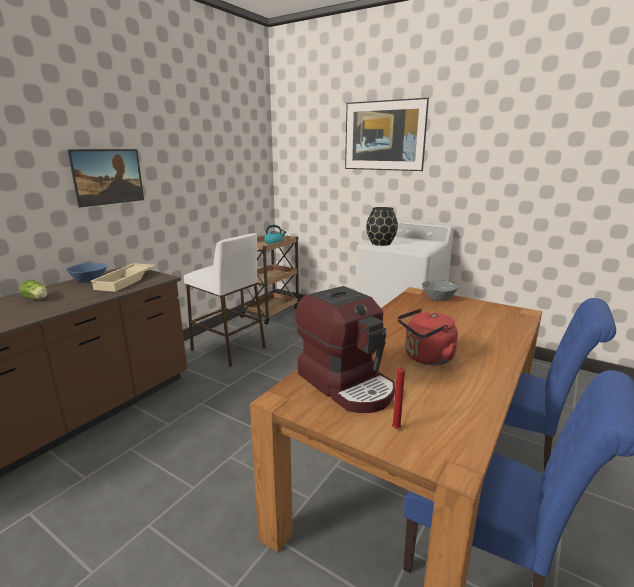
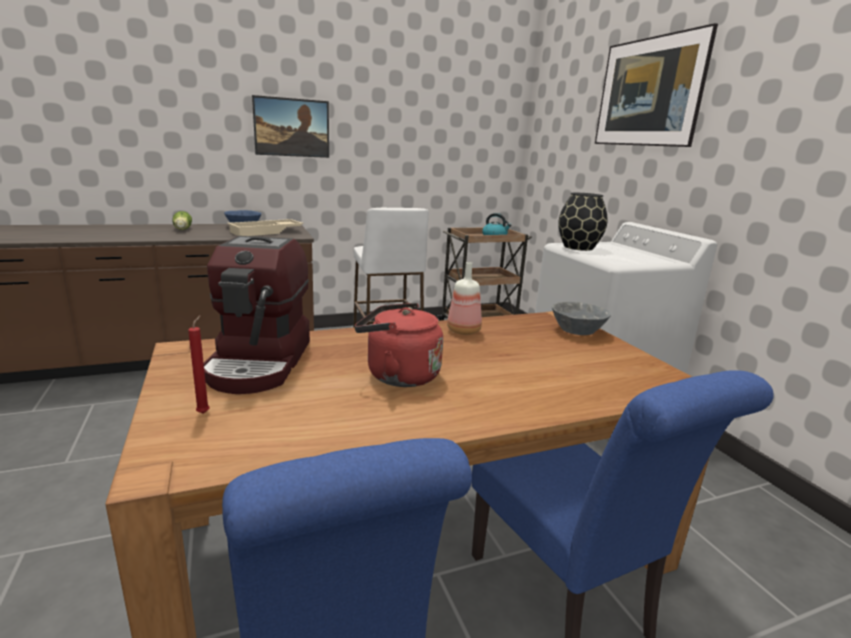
camera: 35 degrees right, 0 degrees up
none -> bottle [447,262,482,335]

